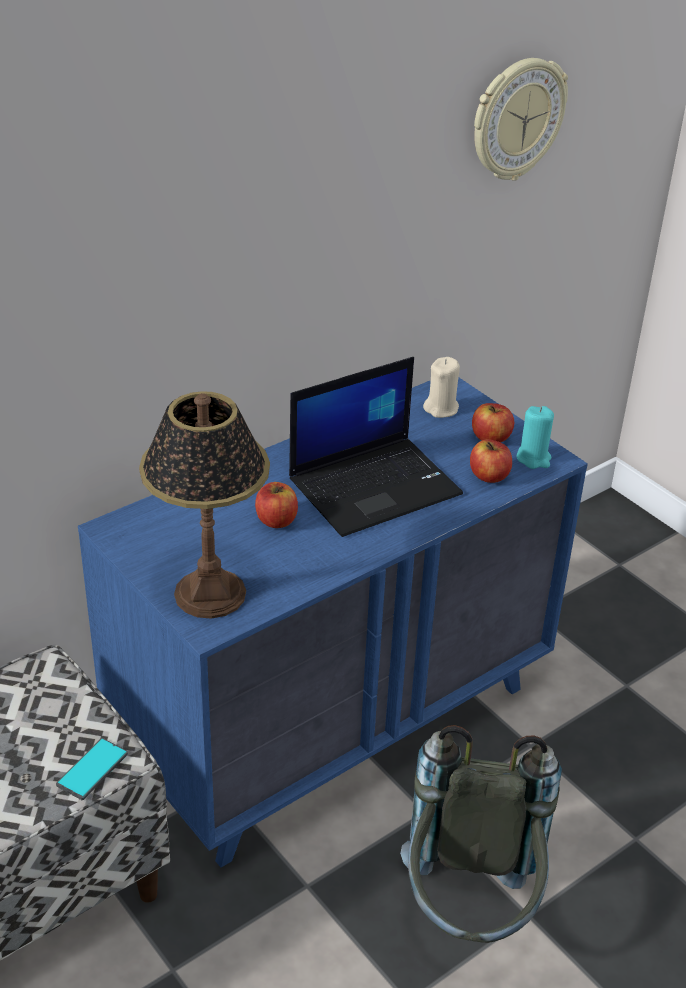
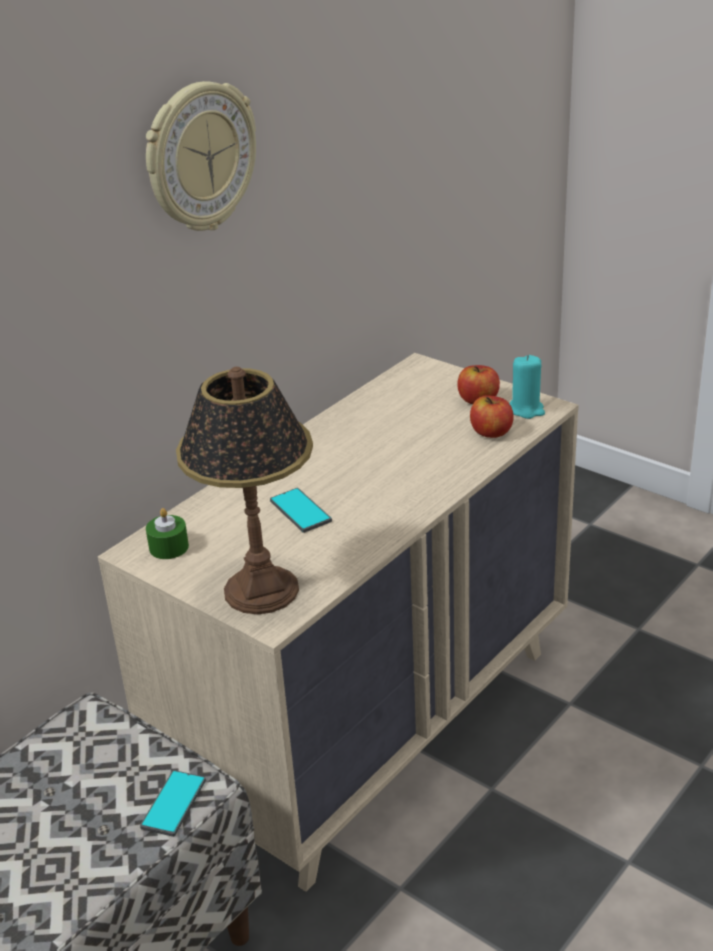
camera: 10 degrees left, 5 degrees down
blue dresser [78,377,588,867] -> beige dresser [98,353,579,892]
apple [255,482,298,528] -> phone [270,488,332,533]
laptop [289,357,463,537] -> none
grey backpack [400,725,562,943] -> none
beige candle [423,357,460,418] -> none
wall clock [474,58,568,181] -> wall clock moved to [146,81,256,231]
none -> green candle [146,508,189,559]

